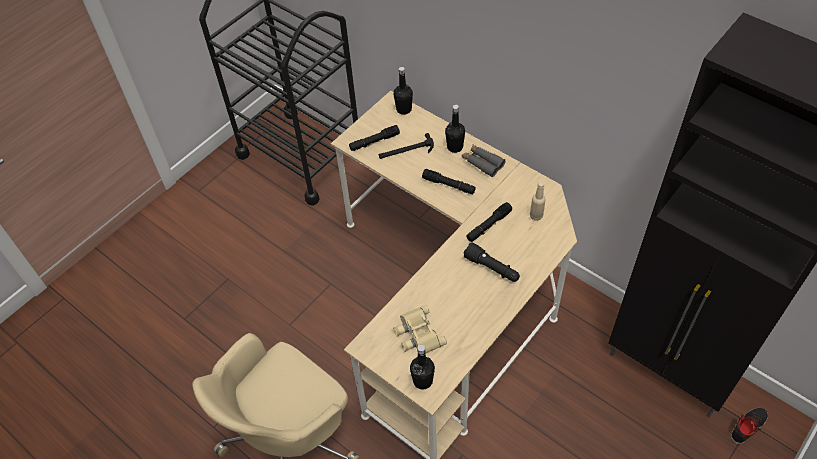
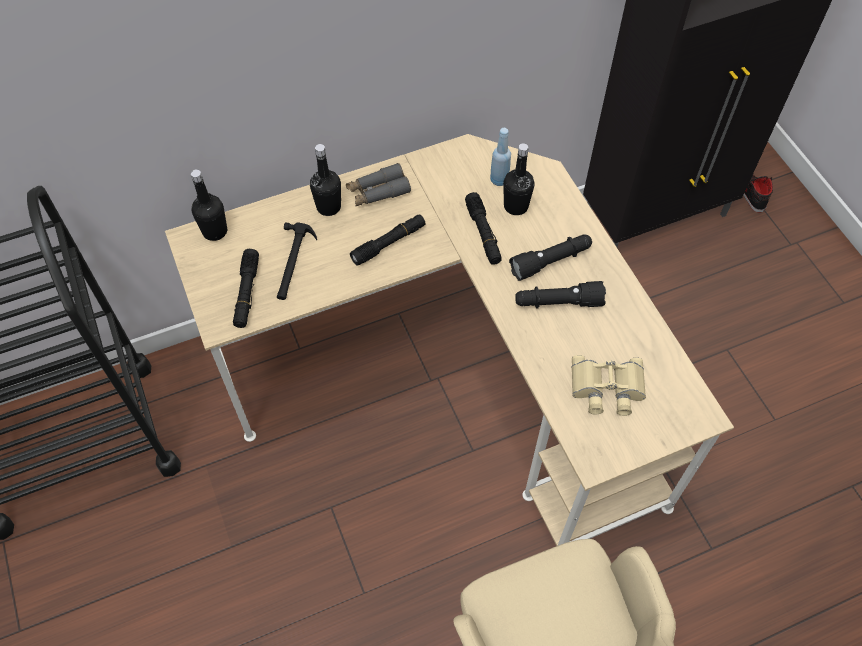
camera: 65 degrees left, 5 degrees up
black bottle [410,345,435,389] -> black bottle moved to [503,143,535,215]
beige bottle [530,182,546,221] -> blue bottle [490,128,511,186]
none -> black flashlight [515,281,606,308]

